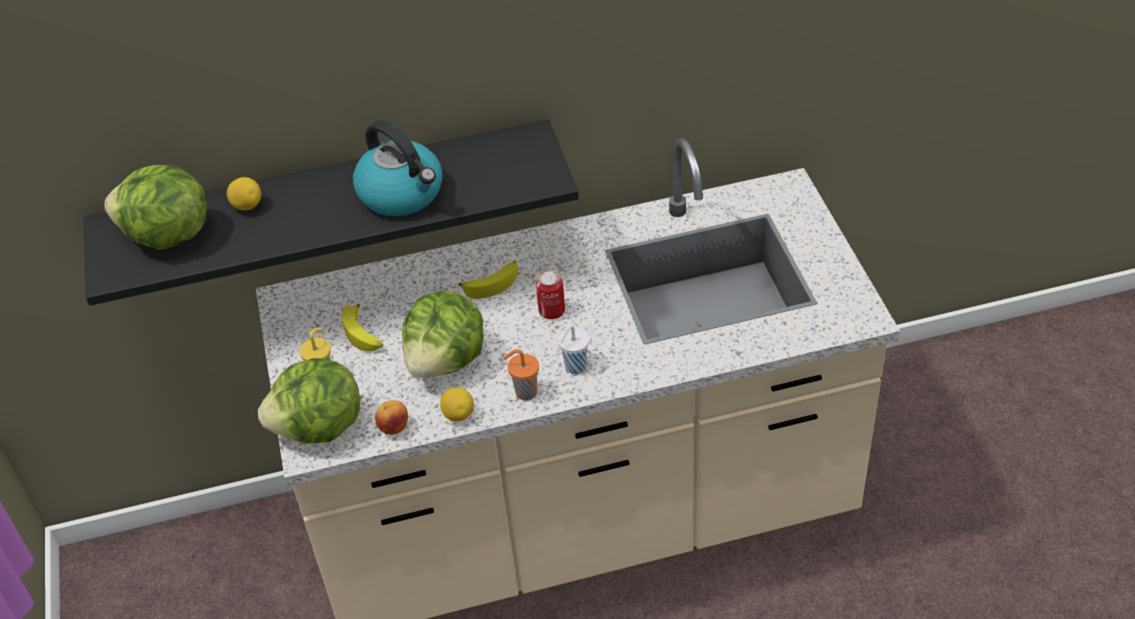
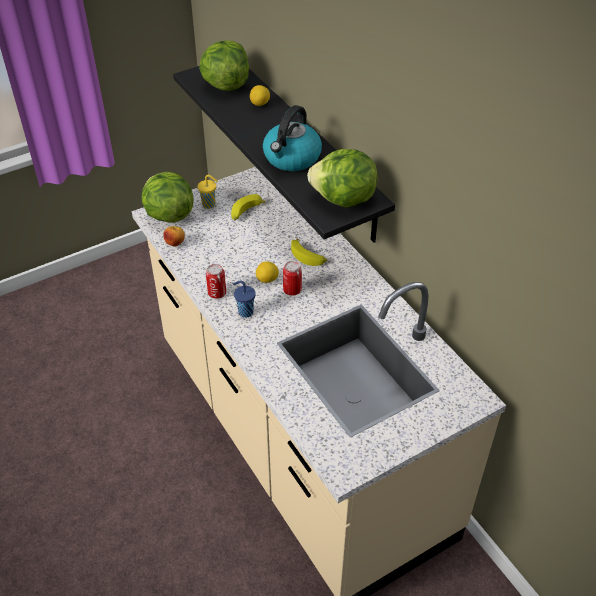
camera: 70 degrees right, 0 degrees up
lettuce [402,291,484,378] -> lettuce moved to [307,149,378,208]
lemon [440,387,474,422] -> lemon moved to [256,261,279,283]
orange cup [503,349,539,400] -> can [206,264,226,299]
white cup [558,325,589,374] -> blue cup [233,281,255,318]

